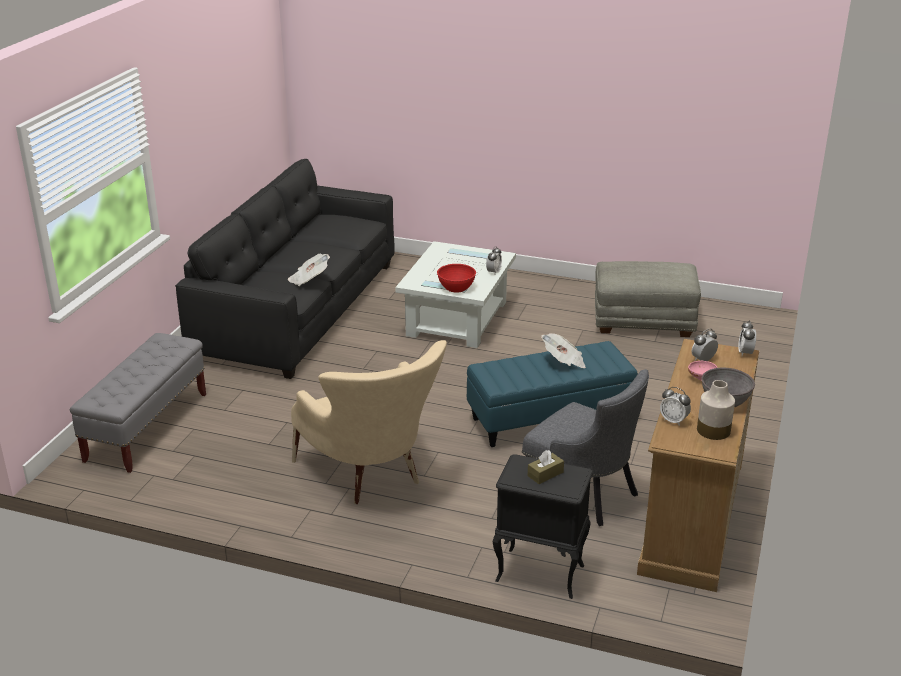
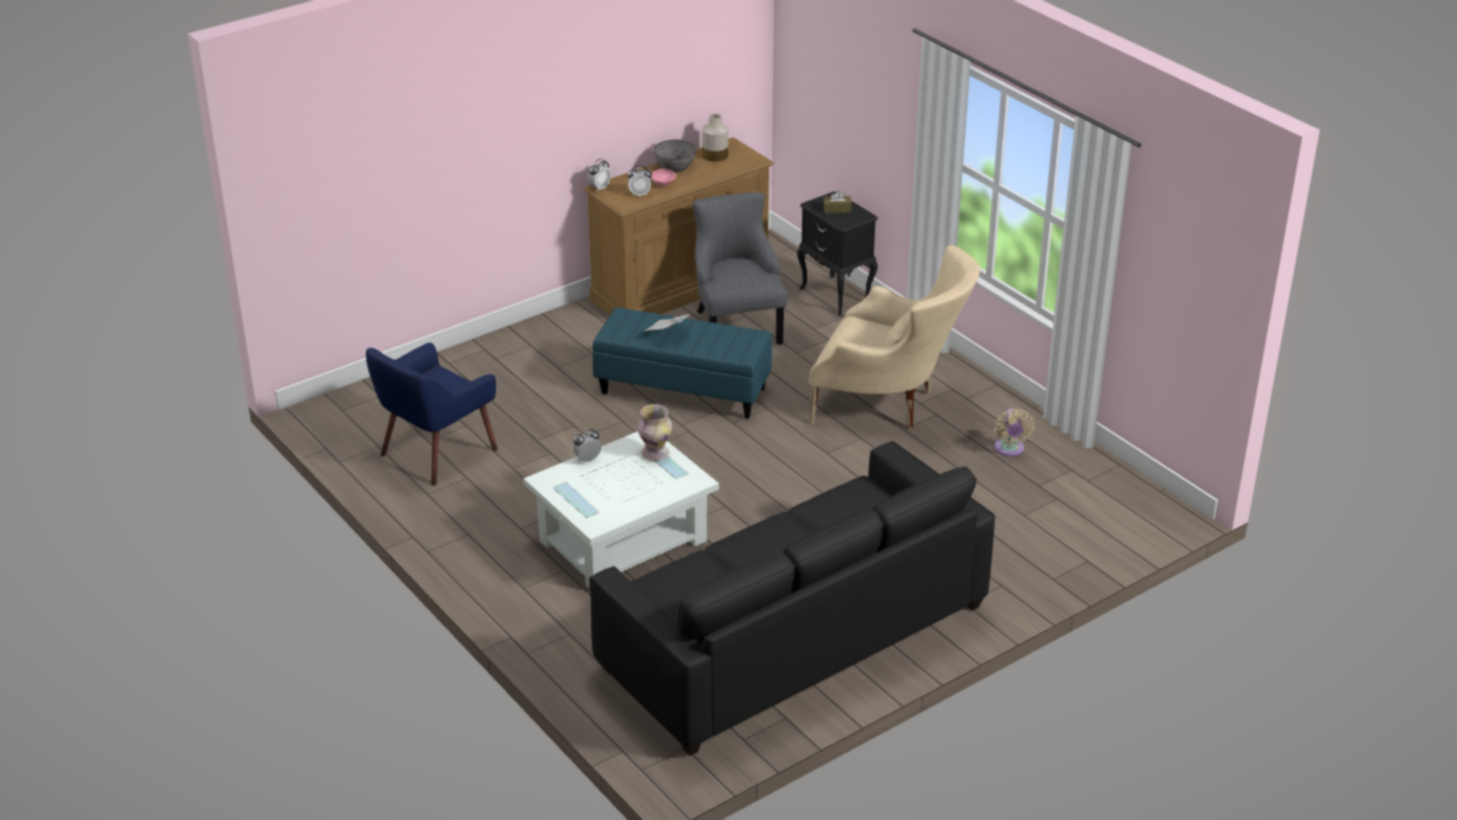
camera: 145 degrees left, 5 degrees up
grey bench [70,333,206,473] -> none
newspaper [288,254,330,286] -> none
beige armchair [291,340,447,504] -> beige armchair turned 105 degrees clockwise [809,245,980,429]
red bowl [437,264,476,293] -> vase [637,404,672,461]
grey ottoman [595,261,701,337] -> blue armchair [366,342,498,486]
alarm clock [660,387,691,426] -> none
none -> beige fan [994,408,1034,456]

